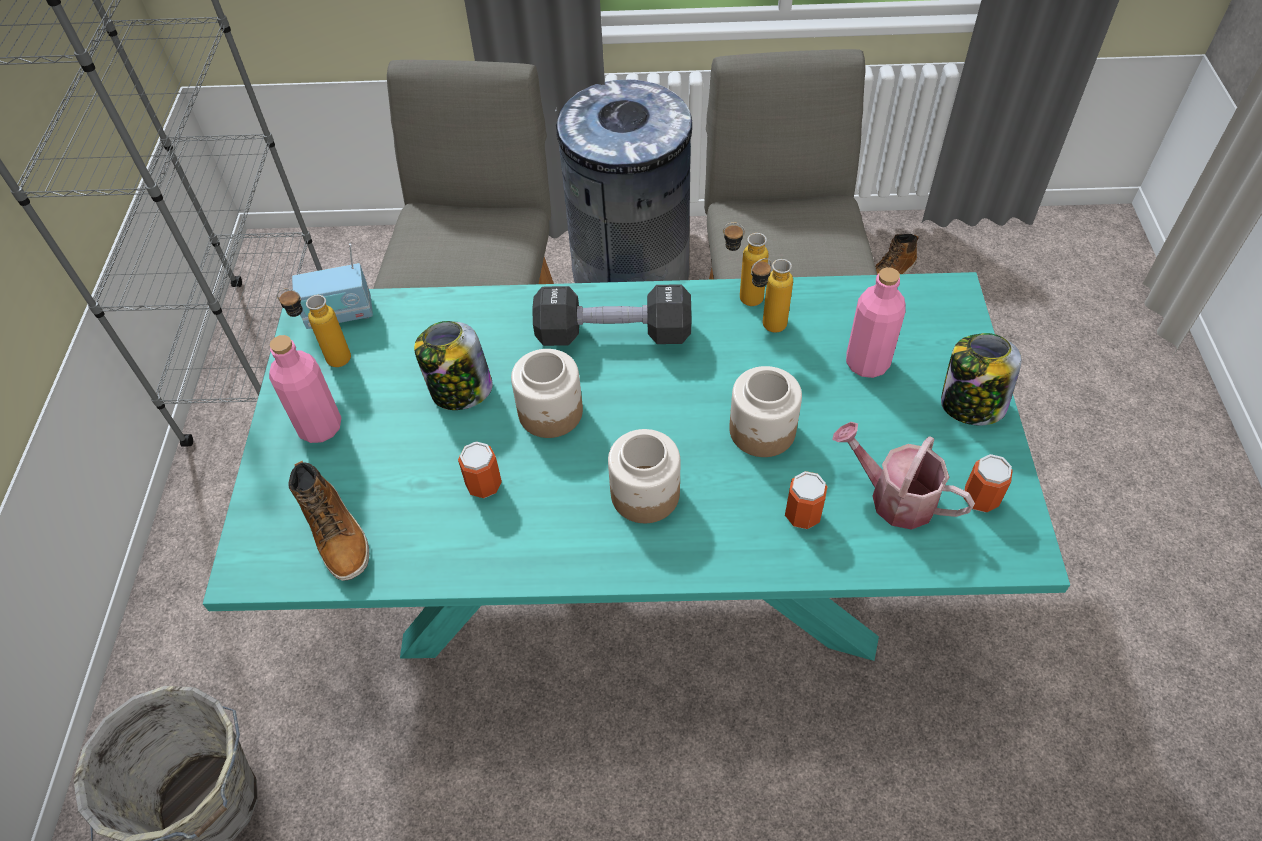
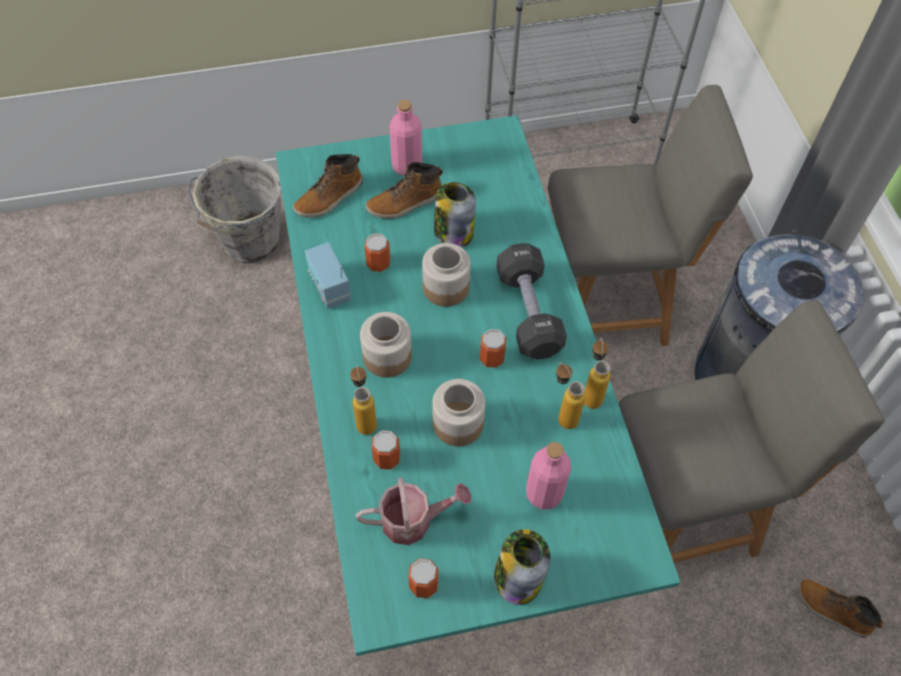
camera: 75 degrees right, 5 degrees up
bottle [277,289,351,367] -> bottle moved to [350,364,377,435]
radio [292,244,373,329] -> radio moved to [305,242,351,309]
watering can [832,422,975,530] -> watering can turned 60 degrees clockwise [355,478,472,545]
none -> boot [366,162,443,219]
none -> can [480,329,506,368]

